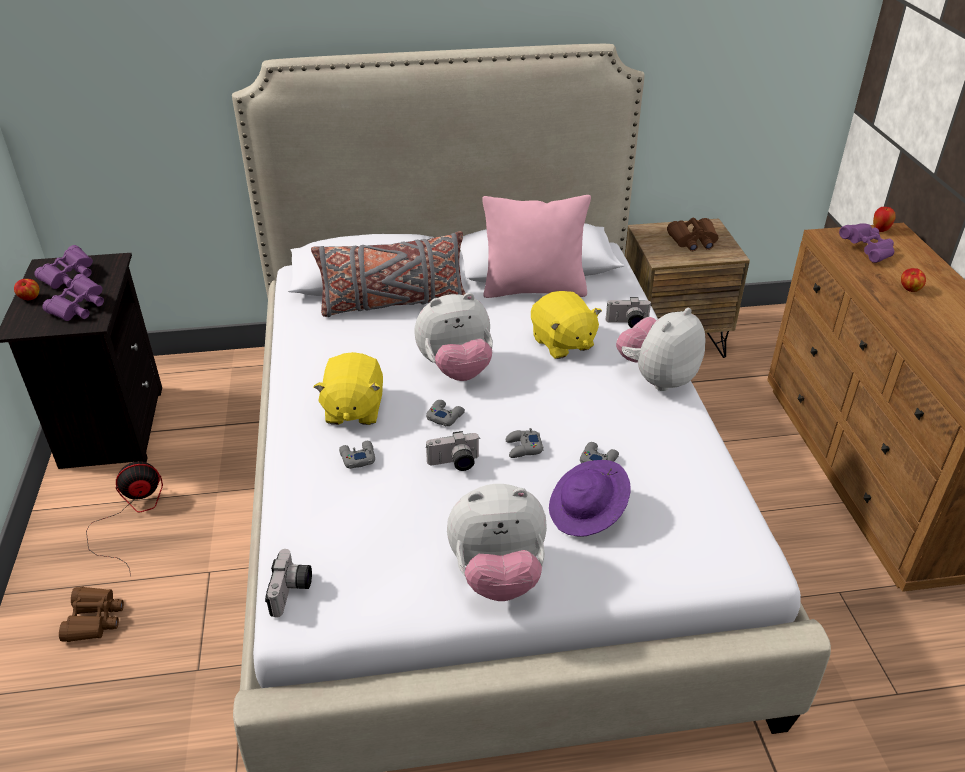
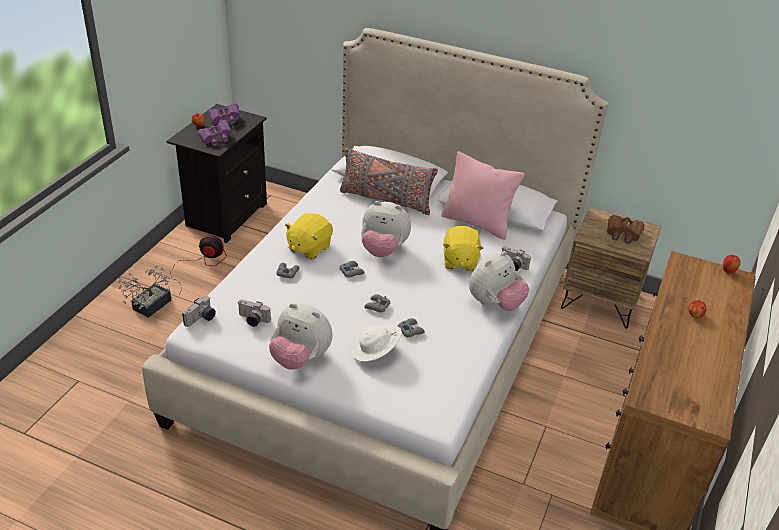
camera: 30 degrees right, 0 degrees up
brown binoculars [59,587,124,642] -> potted plant [118,266,171,318]
camera [426,431,479,471] -> camera moved to [238,300,271,327]
purple hat [549,460,631,537] -> white hat [352,324,402,362]
plush toy [616,308,706,391] -> plush toy turned 150 degrees clockwise [469,251,529,311]
purple binoculars [839,223,894,263] -> none

